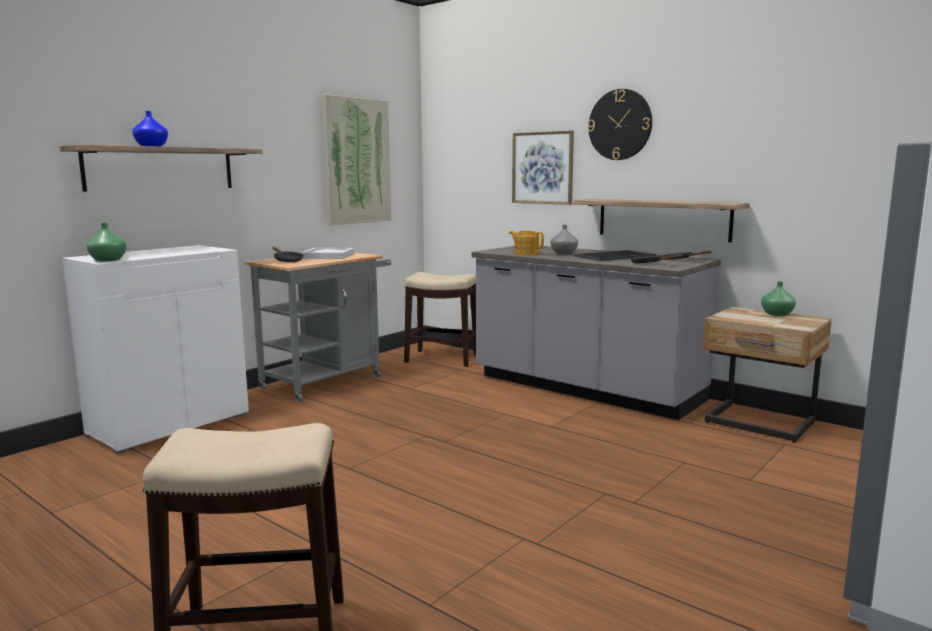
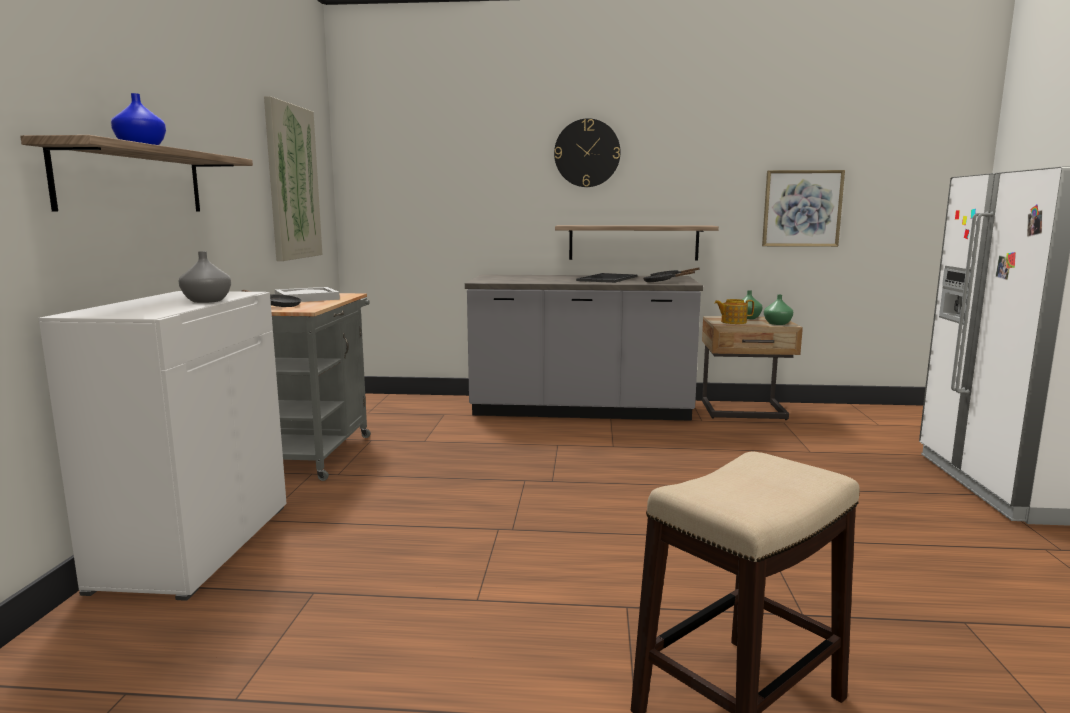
camera: 35 degrees left, 0 degrees up
green vase [86,223,127,261] -> green vase moved to [764,295,793,325]
stool [404,272,476,367] -> none
teapot [509,231,544,255] -> teapot moved to [714,299,754,324]
picture [512,131,574,205] -> picture moved to [762,170,845,247]
grey vase [550,225,578,255] -> grey vase moved to [179,251,231,303]

